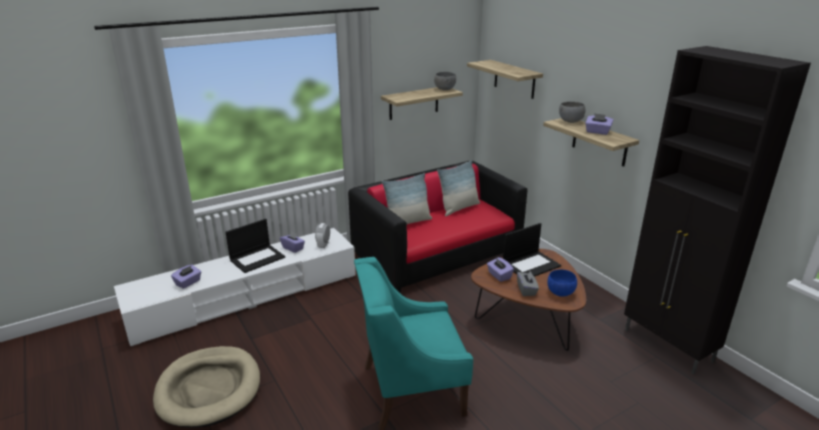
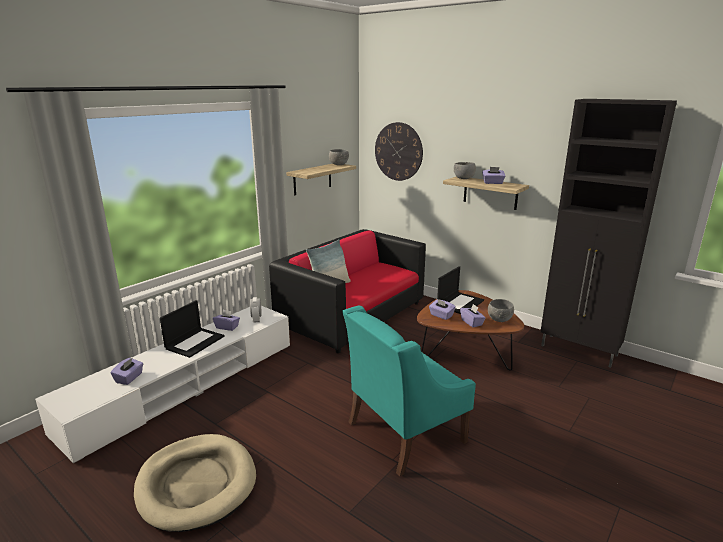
camera: 20 degrees left, 5 degrees down
pillow [437,160,480,216] -> none
shelf [467,60,543,99] -> wall clock [375,122,423,181]
grey tissue box [517,270,539,296] -> purple tissue box [460,304,486,327]
blue bowl [547,270,577,296] -> grey bowl [488,299,514,322]

